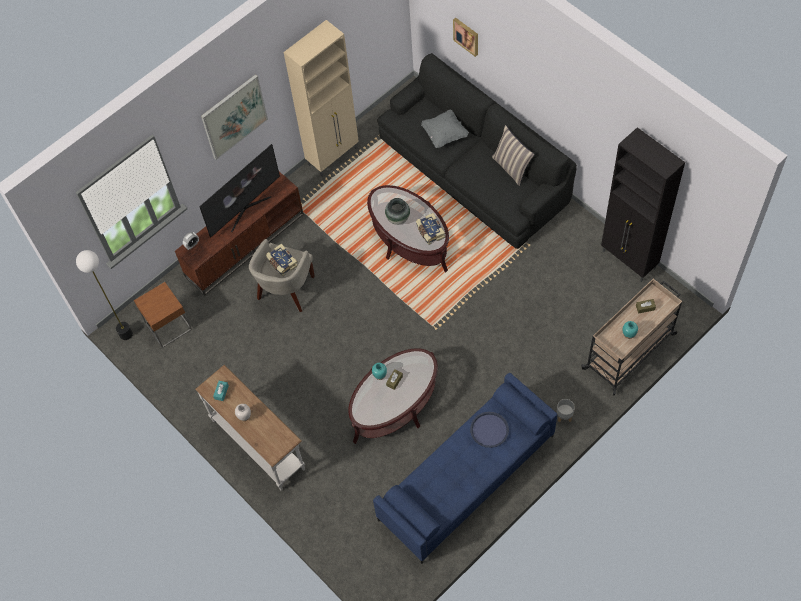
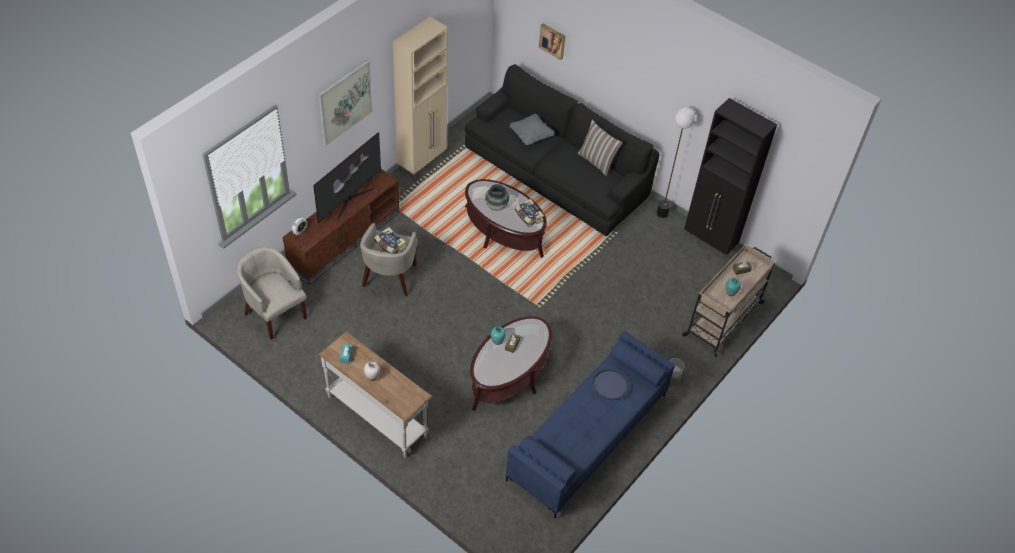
camera: 15 degrees left, 10 degrees down
floor lamp [76,250,133,340] -> floor lamp moved to [656,108,695,218]
brown side table [134,282,192,348] -> beige armchair [237,247,307,340]

